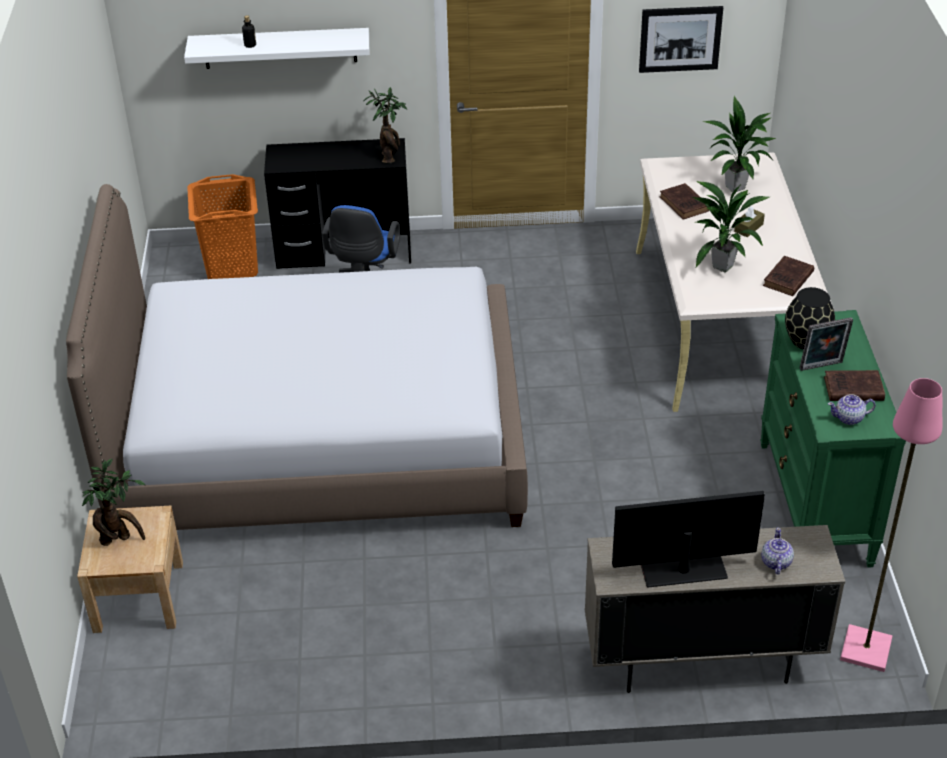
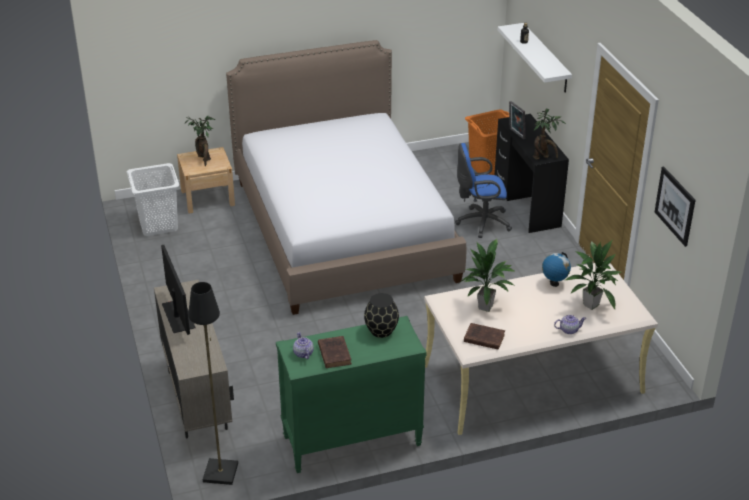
camera: 75 degrees right, 5 degrees down
brown book [660,183,710,220] -> globe [542,252,571,287]
brown tissue box [734,206,765,237] -> none
teapot [761,528,794,575] -> teapot moved to [554,315,586,334]
picture frame [800,317,853,371] -> picture frame moved to [509,101,525,139]
pink floor lamp [840,378,942,672] -> black floor lamp [188,282,238,485]
none -> white laundry basket [127,163,179,236]

